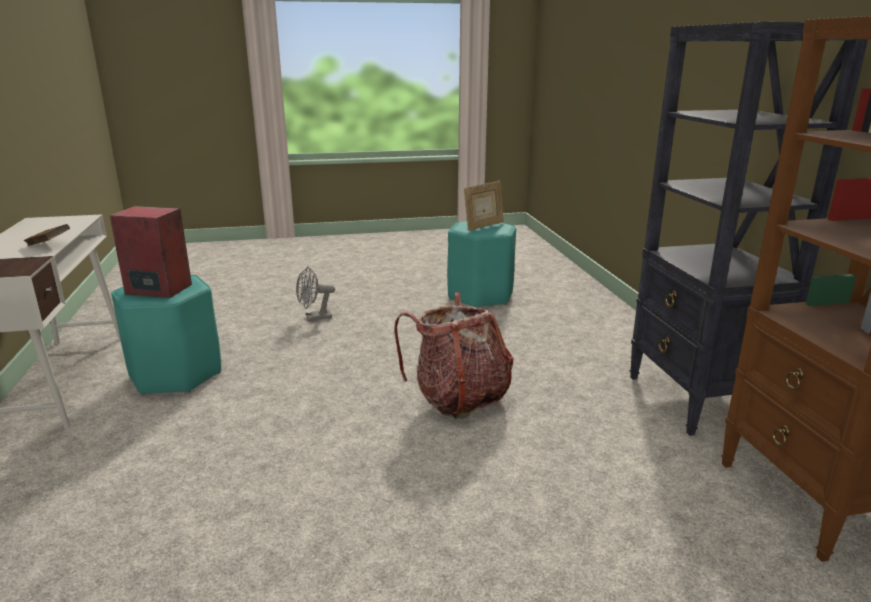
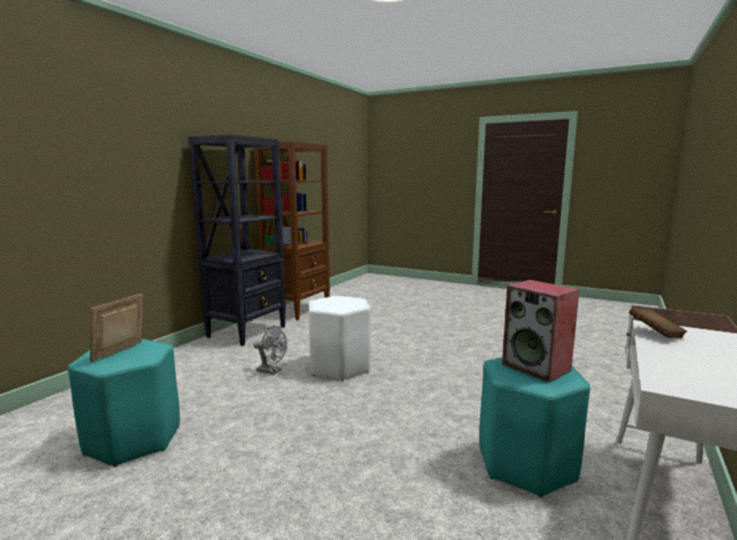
camera: 140 degrees left, 10 degrees down
grey fan [296,267,335,321] -> grey fan moved to [254,326,287,375]
backpack [394,292,513,419] -> white stool [309,296,371,381]
picture frame [464,181,504,231] -> picture frame turned 75 degrees counterclockwise [90,294,143,362]

